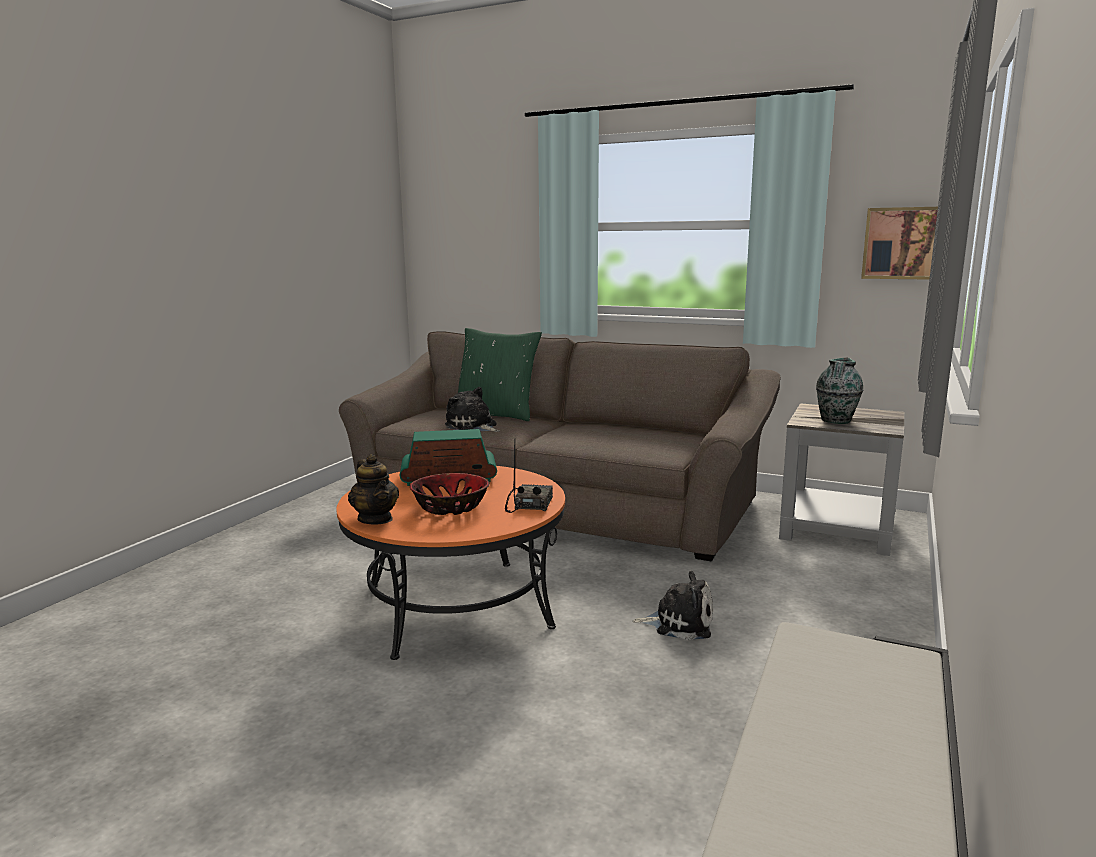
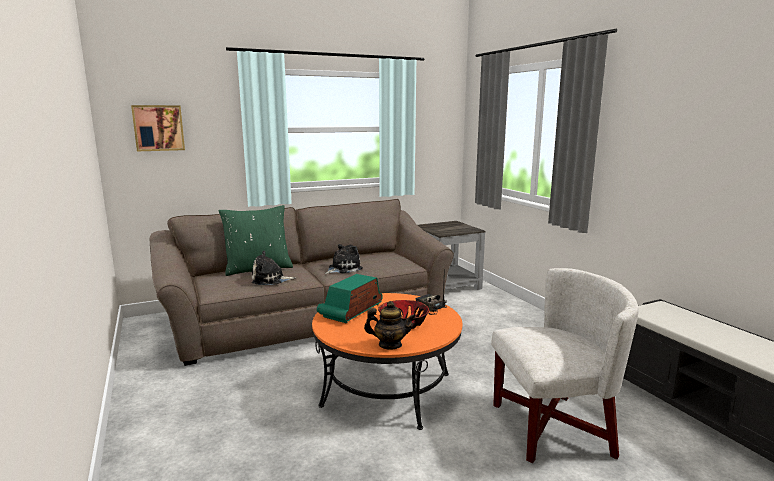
camera: 50 degrees left, 0 degrees up
plush toy [633,571,713,640] -> plush toy moved to [325,244,363,274]
vase [816,358,864,424] -> none
picture [861,207,938,280] -> picture moved to [131,105,185,151]
none -> white armchair [491,268,639,463]

